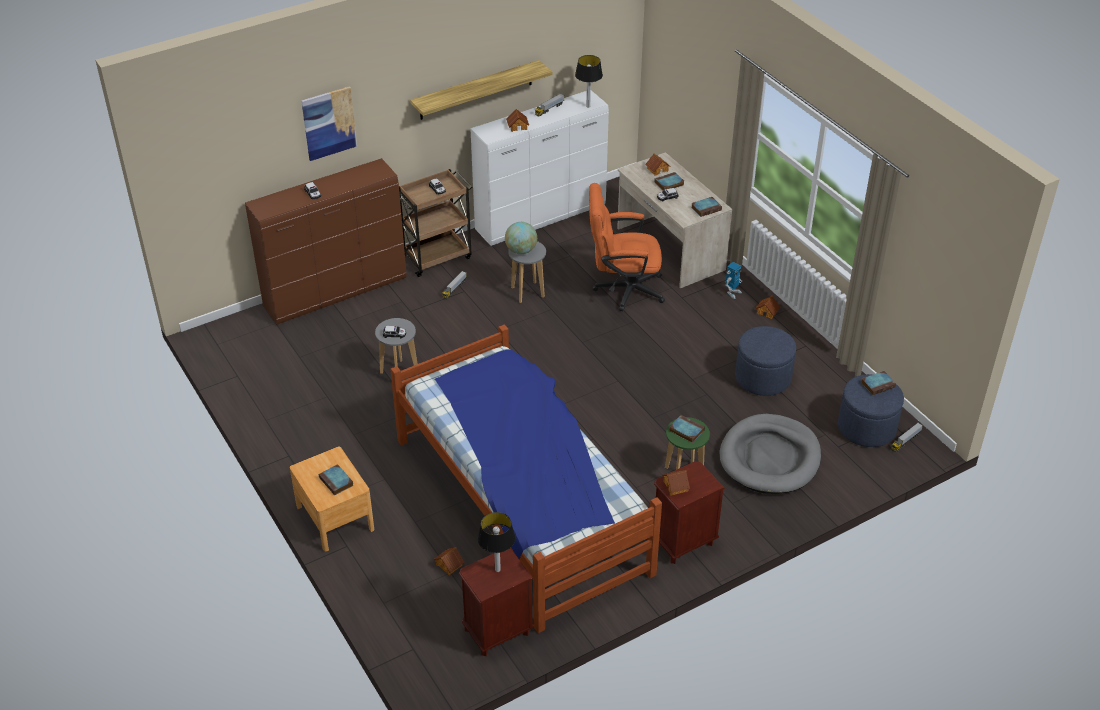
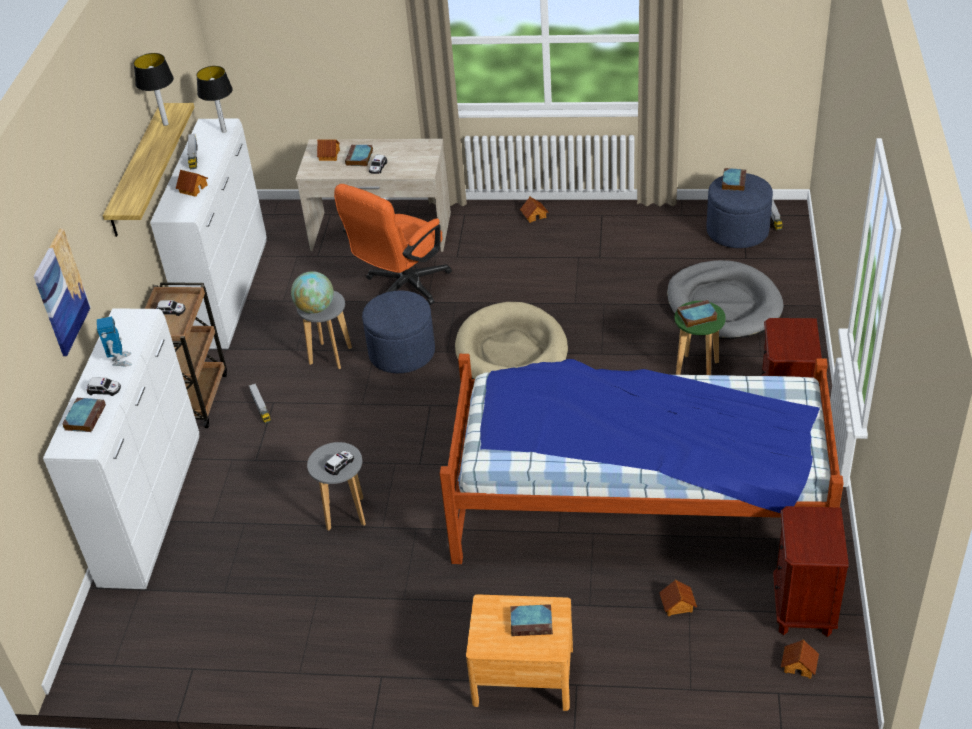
camera: 50 degrees left, 0 degrees up
brown dresser [245,158,406,324] -> white dresser [43,308,199,589]
table lamp [478,512,515,572] -> table lamp moved to [134,53,174,126]
toy house [662,470,690,496] -> toy house moved to [781,639,819,679]
book [691,197,722,217] -> book moved to [62,398,106,432]
toy robot [725,262,742,299] -> toy robot moved to [97,316,132,367]
blue ottoman [735,326,796,396] -> blue ottoman moved to [362,290,435,373]
none -> beige dog bed [455,302,568,379]

